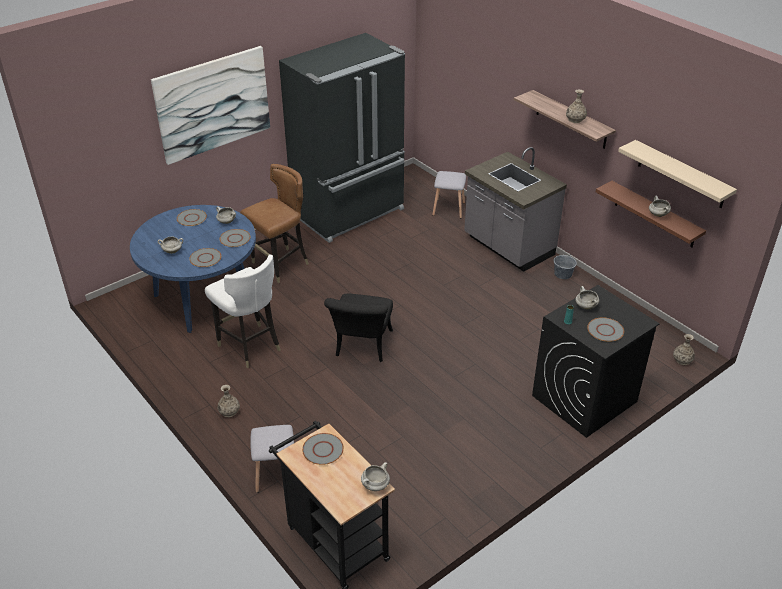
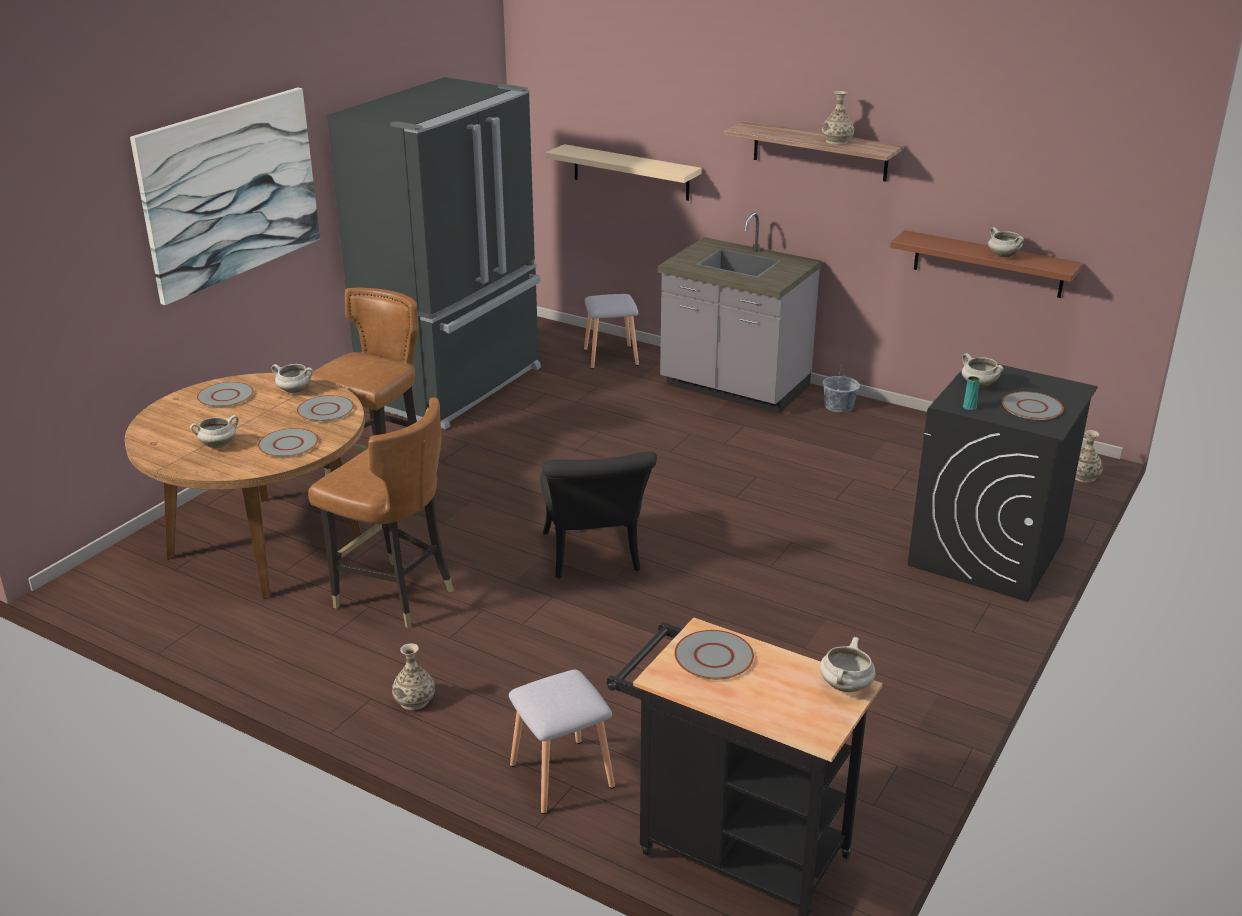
camera: 20 degrees left, 10 degrees down
blue dining table [130,205,256,333] -> brown dining table [125,373,365,599]
white chair [205,255,281,368] -> brown chair [308,398,454,628]
beige shelf [618,140,737,208] -> beige shelf moved to [545,144,702,201]

